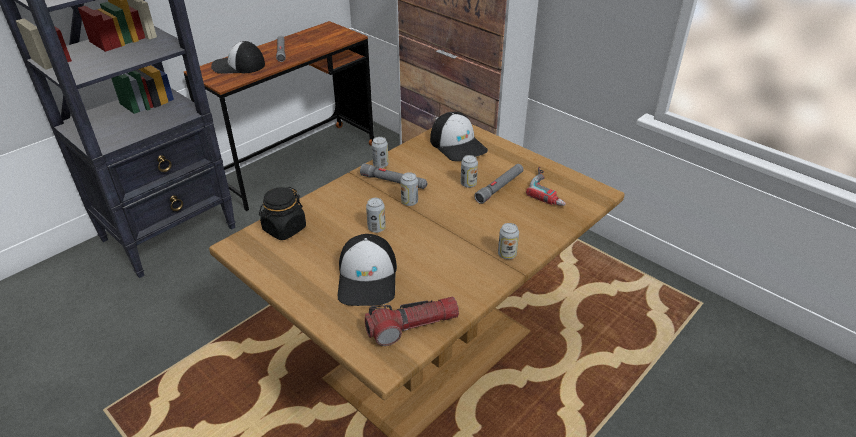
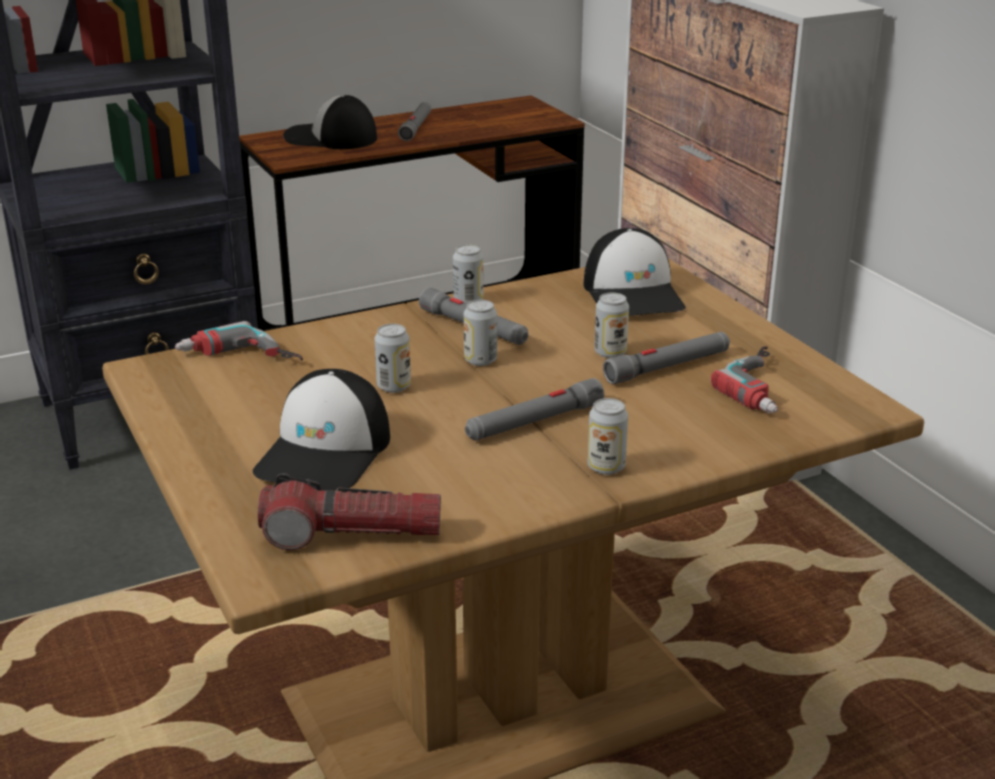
camera: 20 degrees right, 10 degrees down
black jar [259,187,306,240] -> power drill [175,321,303,360]
none -> grey flashlight [465,378,604,441]

